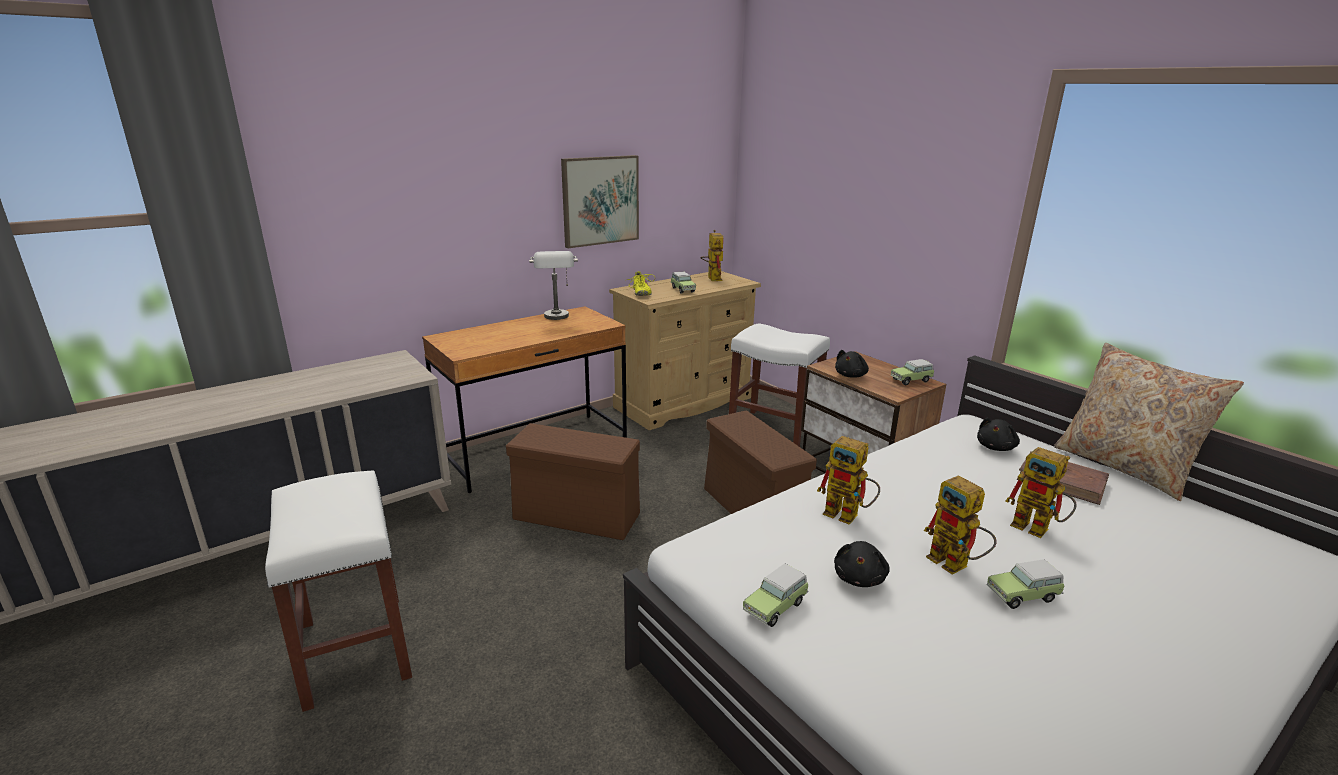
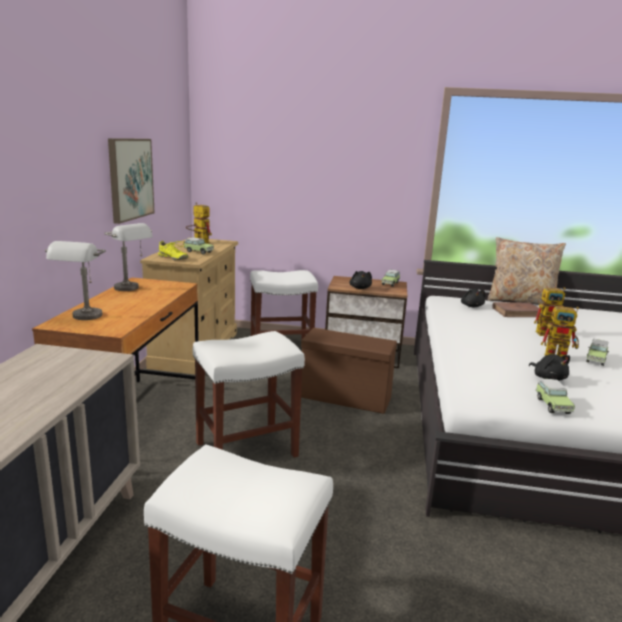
camera: 45 degrees left, 5 degrees down
brown storage box [506,423,640,540] -> white stool [193,331,305,458]
toy robot [817,436,880,525] -> none
none -> grey table lamp [45,241,106,320]

